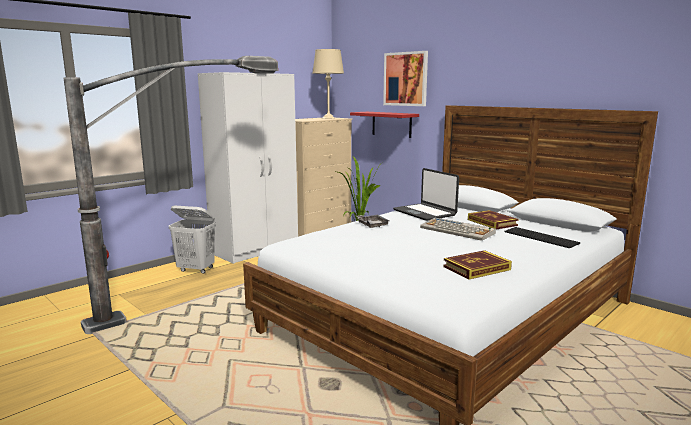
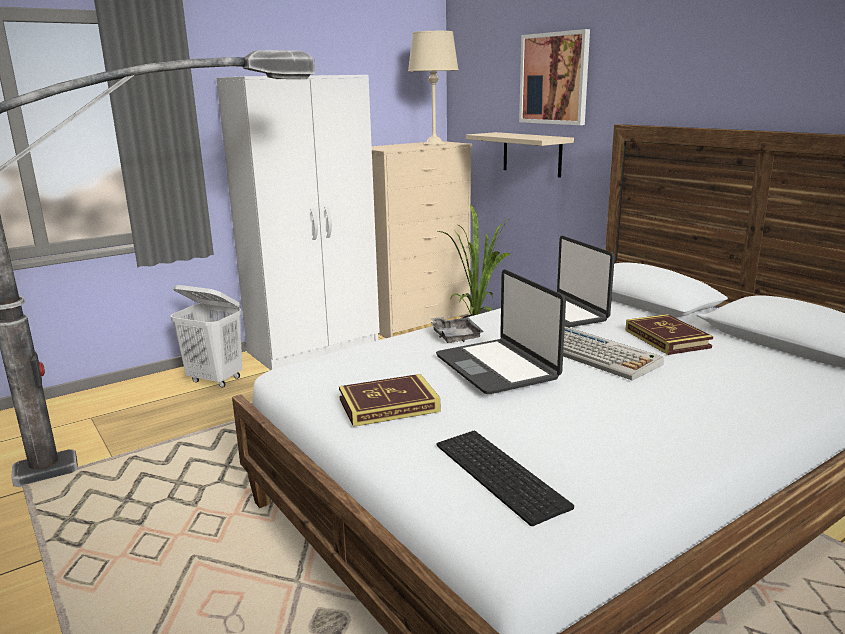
camera: 10 degrees right, 5 degrees up
red shelf [350,112,419,138] -> beige shelf [466,132,574,178]
book [443,250,512,280] -> book moved to [339,374,440,427]
keyboard [505,227,580,248] -> keyboard moved to [436,431,574,526]
none -> laptop [436,269,566,394]

